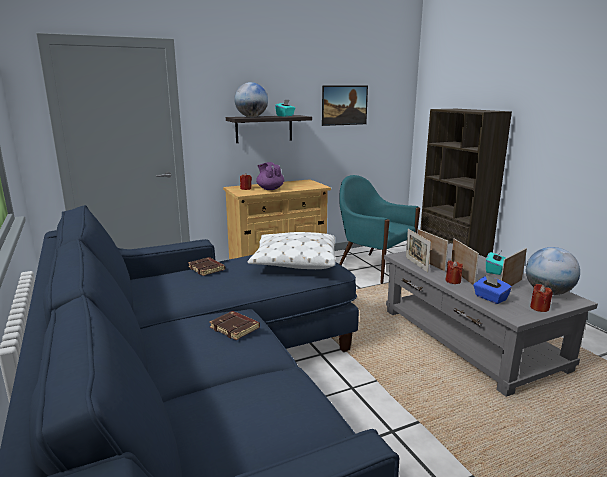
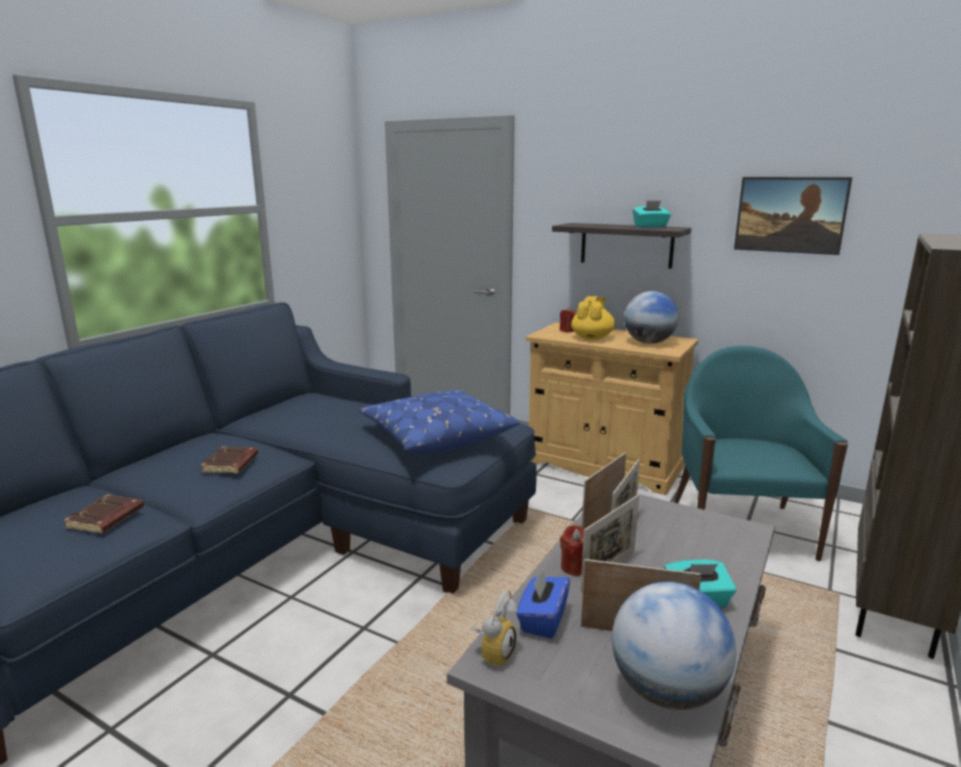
camera: 55 degrees right, 0 degrees up
brown book [188,257,225,276] -> brown book moved to [63,494,144,534]
globe [234,82,268,117] -> globe moved to [624,291,678,344]
white pillow [247,232,336,269] -> blue pillow [359,390,520,453]
purple teapot [256,162,284,190] -> yellow teapot [571,296,615,340]
red candle [530,284,553,312] -> none
none -> alarm clock [471,590,518,669]

